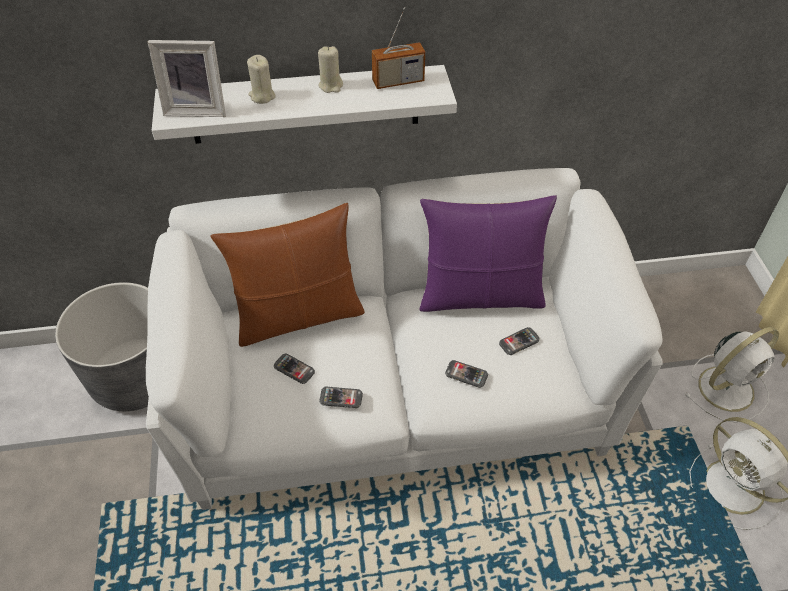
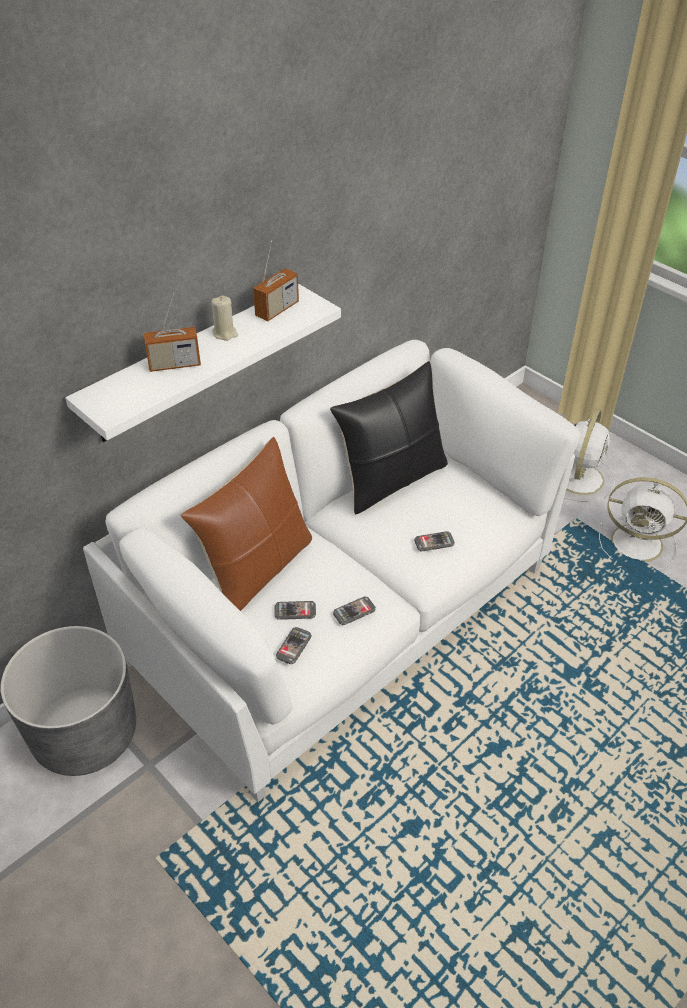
camera: 35 degrees left, 5 degrees down
picture frame [148,40,226,117] -> none
beige candle [247,55,276,104] -> radio [144,293,201,372]
purple pillow [419,195,557,312] -> black pillow [330,361,448,514]
phone [499,327,539,355] -> phone moved to [276,627,312,664]

